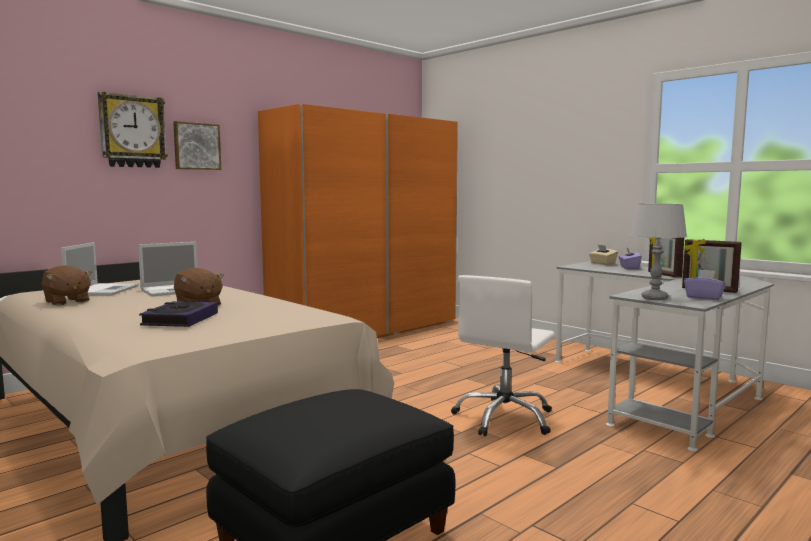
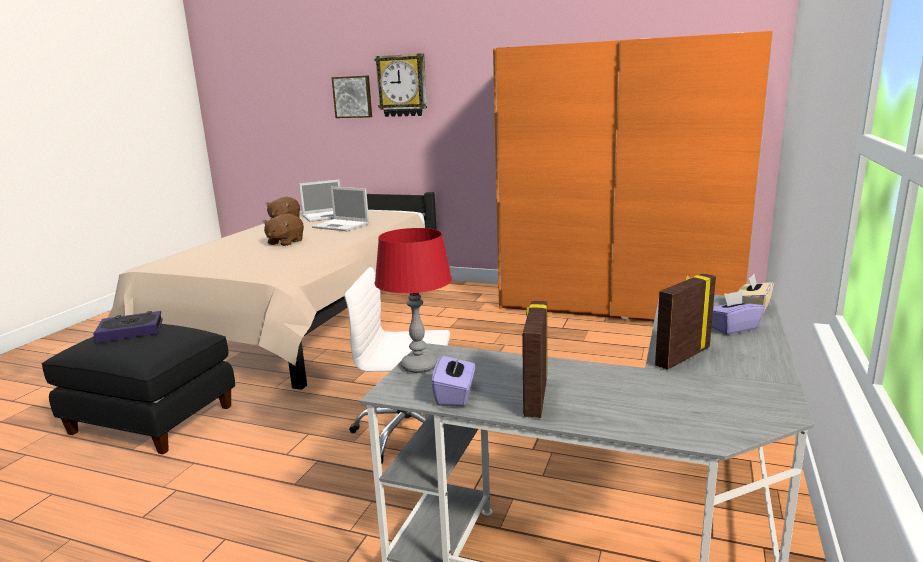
camera: 65 degrees right, 10 degrees up
book [139,301,218,327] -> book moved to [93,311,163,343]
picture [173,121,221,170] -> picture moved to [331,76,372,118]
grey table lamp [631,204,687,300] -> red table lamp [374,228,452,373]

